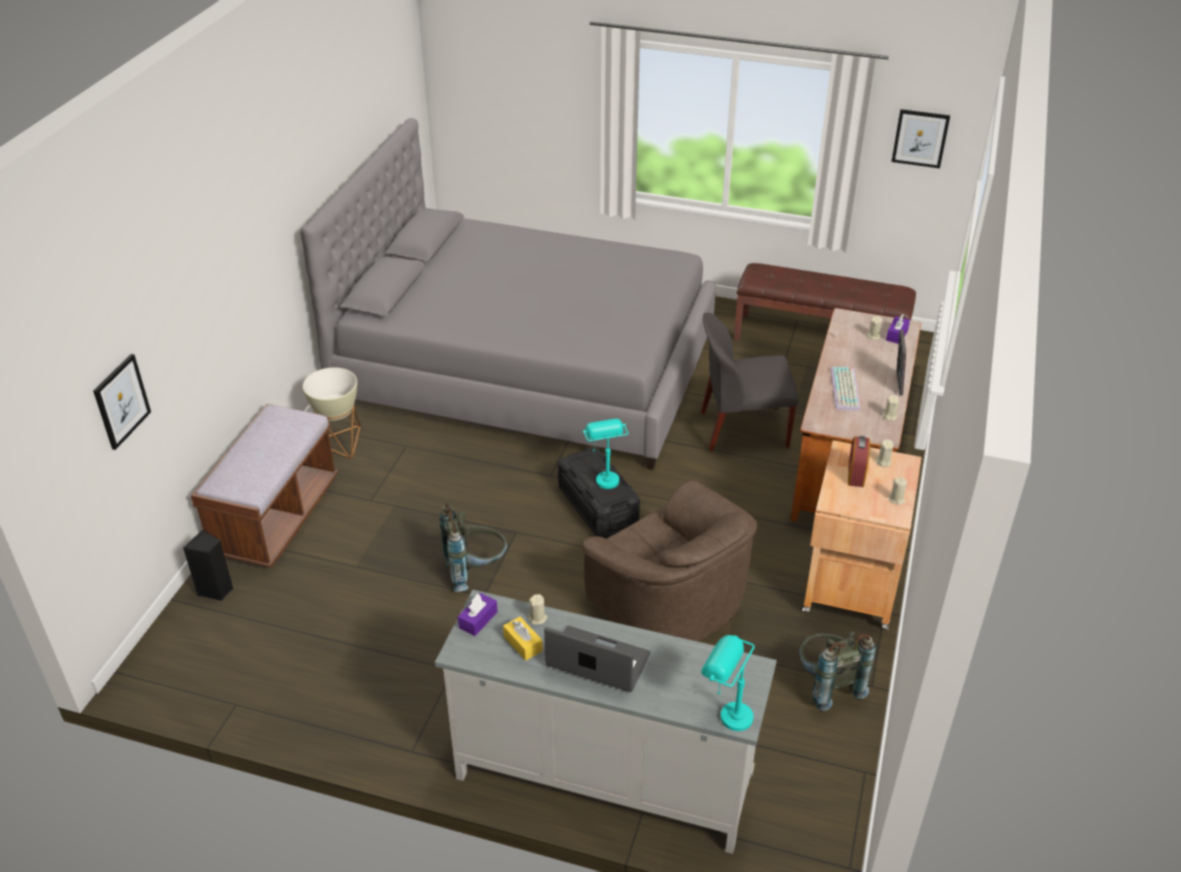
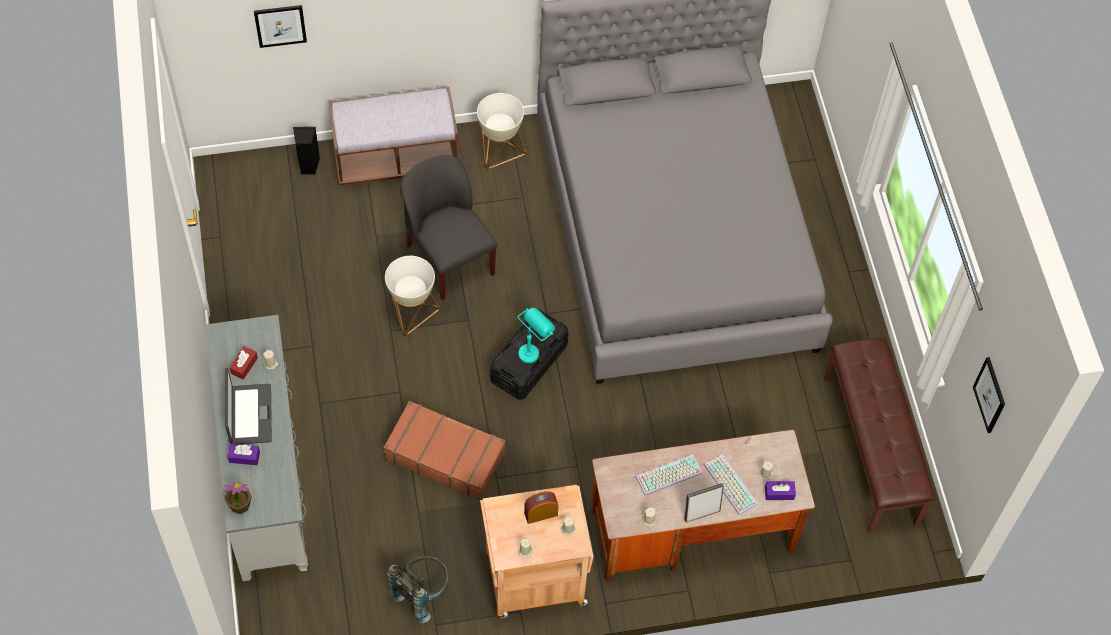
camera: 60 degrees right, 20 degrees up
grey backpack [439,503,507,592] -> planter [385,256,440,336]
purple tissue box [458,593,497,636] -> purple tissue box moved to [228,444,260,465]
yellow tissue box [503,617,543,661] -> red tissue box [230,347,258,380]
brown armchair [581,480,757,642] -> brown suitcase [384,401,506,500]
grey chair [701,313,798,451] -> grey chair moved to [400,155,497,300]
turquoise table lamp [701,635,755,731] -> potted plant [223,482,252,514]
none -> keyboard [704,454,758,515]

